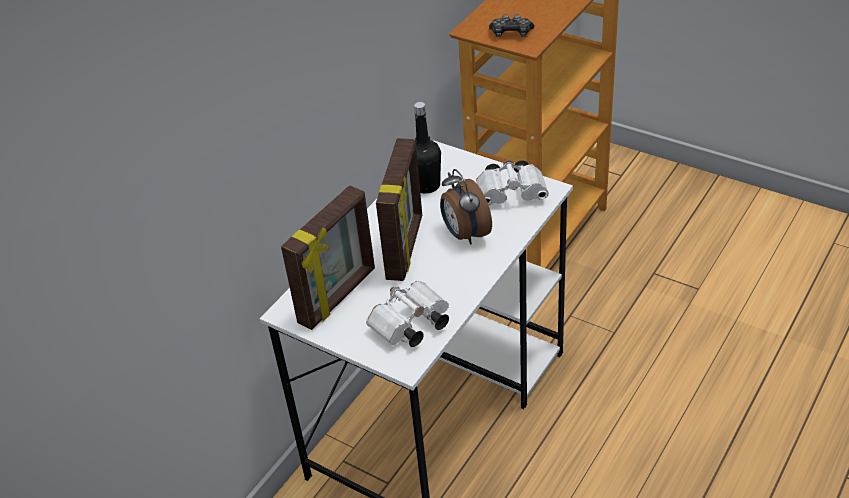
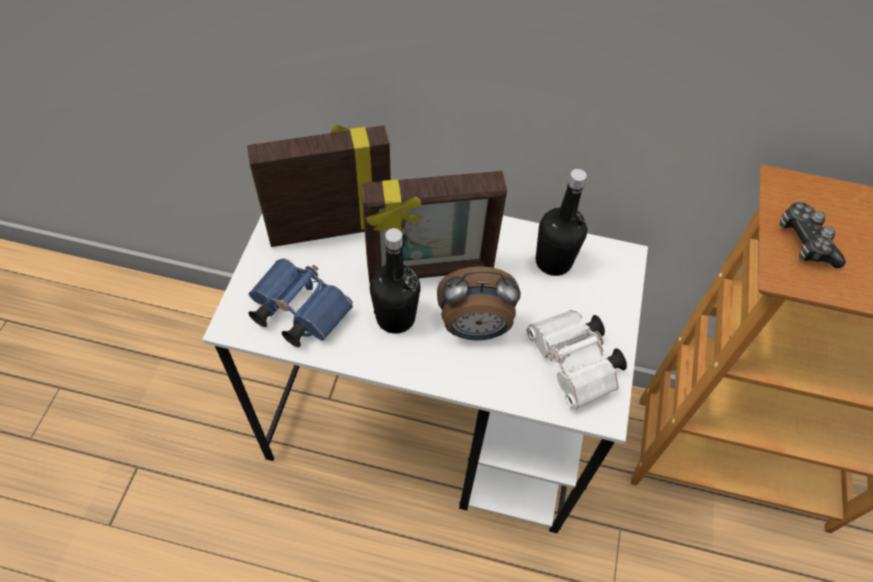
camera: 65 degrees right, 15 degrees up
picture frame [281,185,375,330] -> picture frame turned 150 degrees clockwise [247,125,391,247]
white binoculars [366,280,449,347] -> blue binoculars [248,258,353,347]
alarm clock [440,169,492,245] -> alarm clock turned 135 degrees counterclockwise [437,266,521,340]
none -> black bottle [370,228,421,334]

